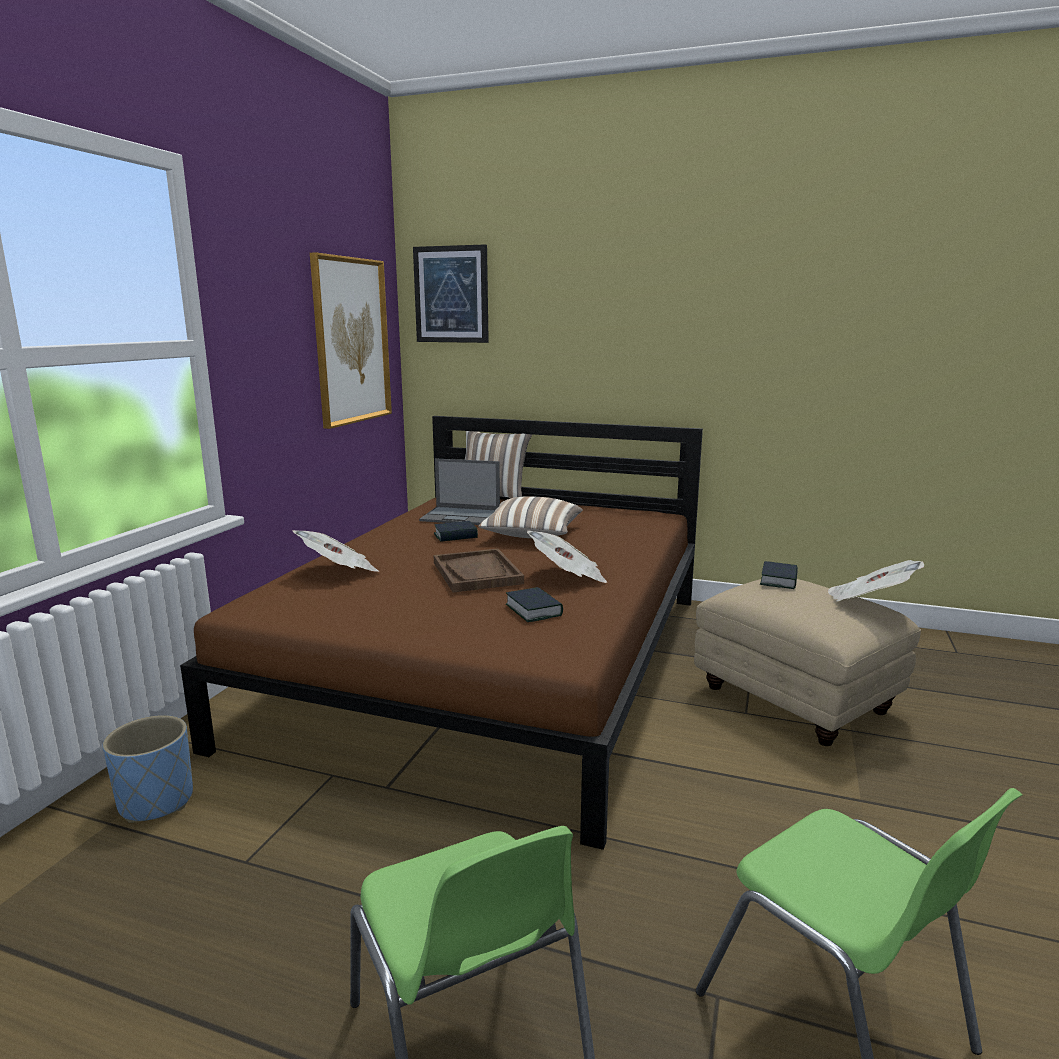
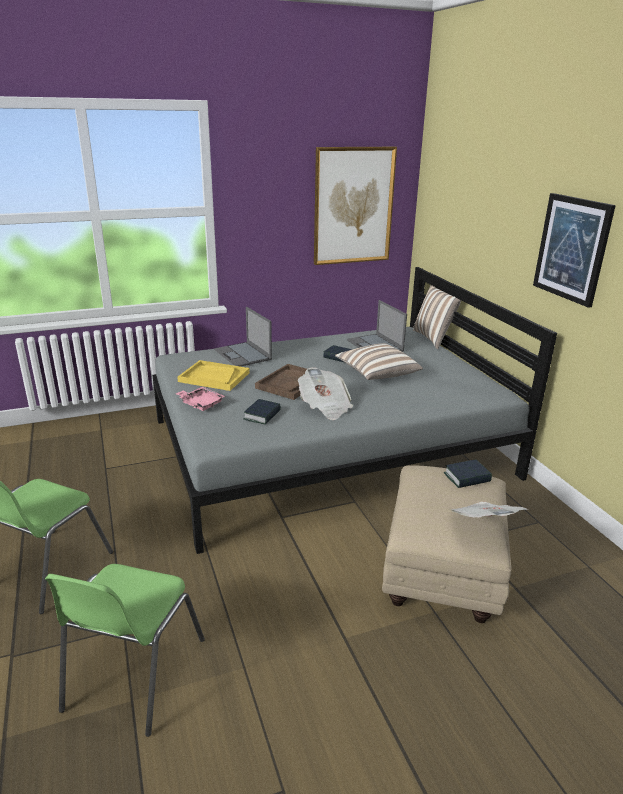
camera: 50 degrees right, 10 degrees up
blue planter [103,715,193,823] -> none
brown bed [180,416,703,850] -> grey bed [152,267,557,554]
newspaper [293,530,379,572] -> laptop [214,307,272,367]
picture [413,244,489,343] -> picture moved to [533,193,616,308]
none -> pink tray [176,386,225,411]
none -> yellow tray [177,360,250,391]

